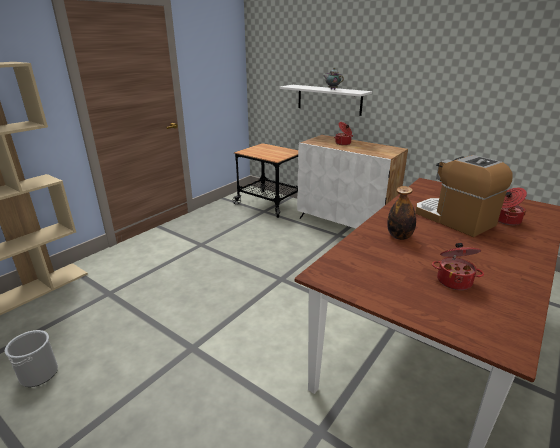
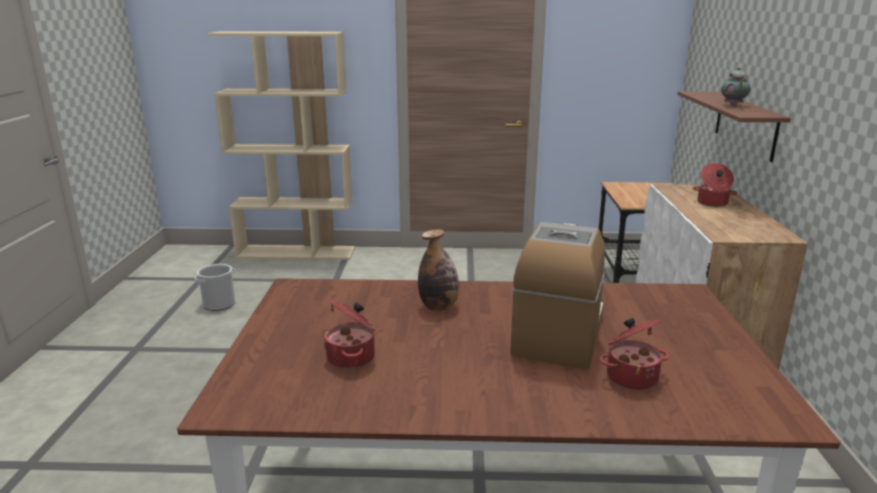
camera: 55 degrees right, 5 degrees down
white shelf [279,85,372,116] -> brown shelf [677,91,791,162]

